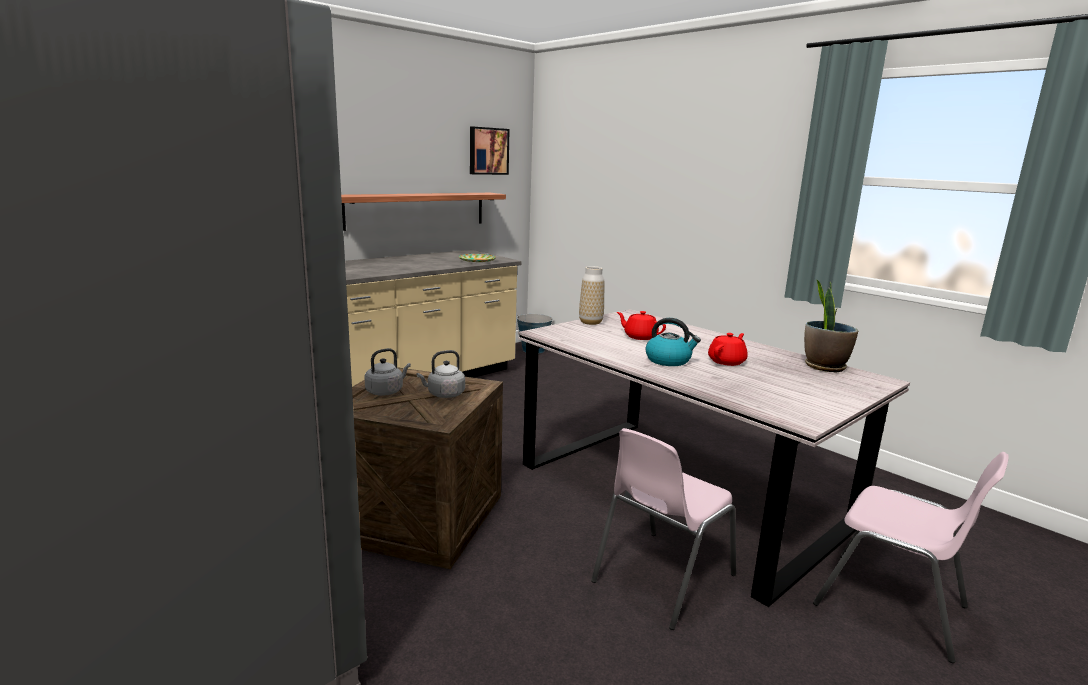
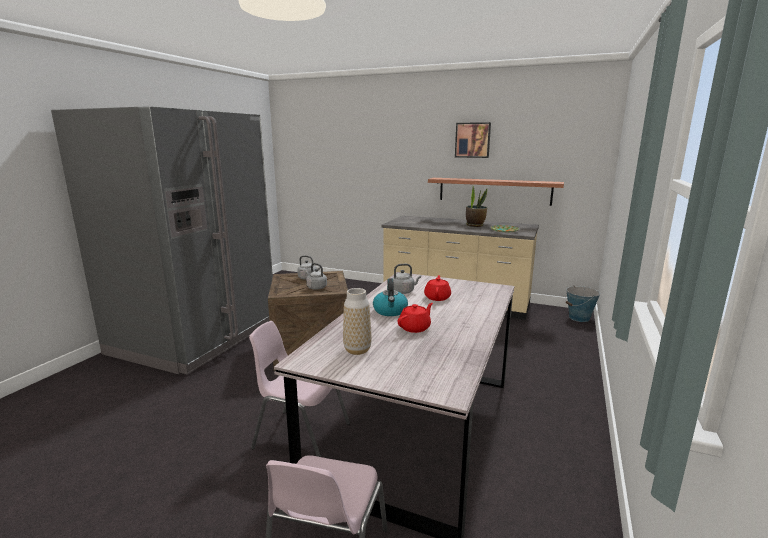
camera: 65 degrees right, 0 degrees up
picture [470,127,510,175] -> picture moved to [455,122,491,158]
vase [579,266,604,325] -> vase moved to [343,288,372,355]
red teapot [708,333,748,366] -> red teapot turned 60 degrees counterclockwise [397,303,433,333]
potted plant [804,279,858,372] -> potted plant moved to [466,186,487,227]
none -> grey kettle [392,264,421,294]

